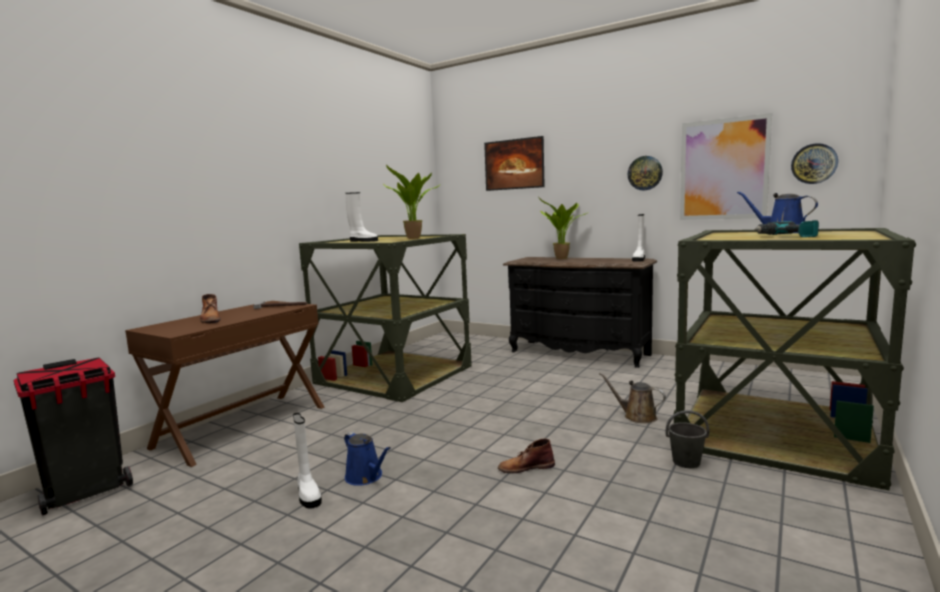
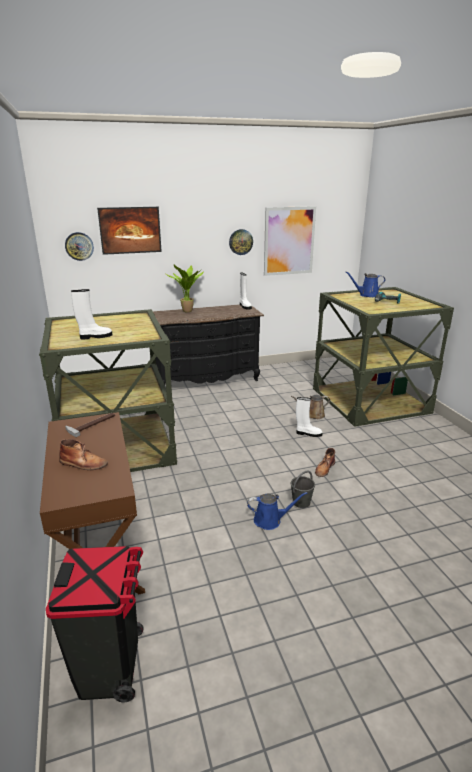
camera: 50 degrees left, 15 degrees up
white boot [293,413,322,509] -> white boot moved to [296,397,323,437]
potted plant [383,165,441,239] -> none
grey bucket [665,410,709,468] -> grey bucket moved to [291,471,315,508]
wall clock [791,143,838,184] -> wall clock moved to [65,232,94,261]

